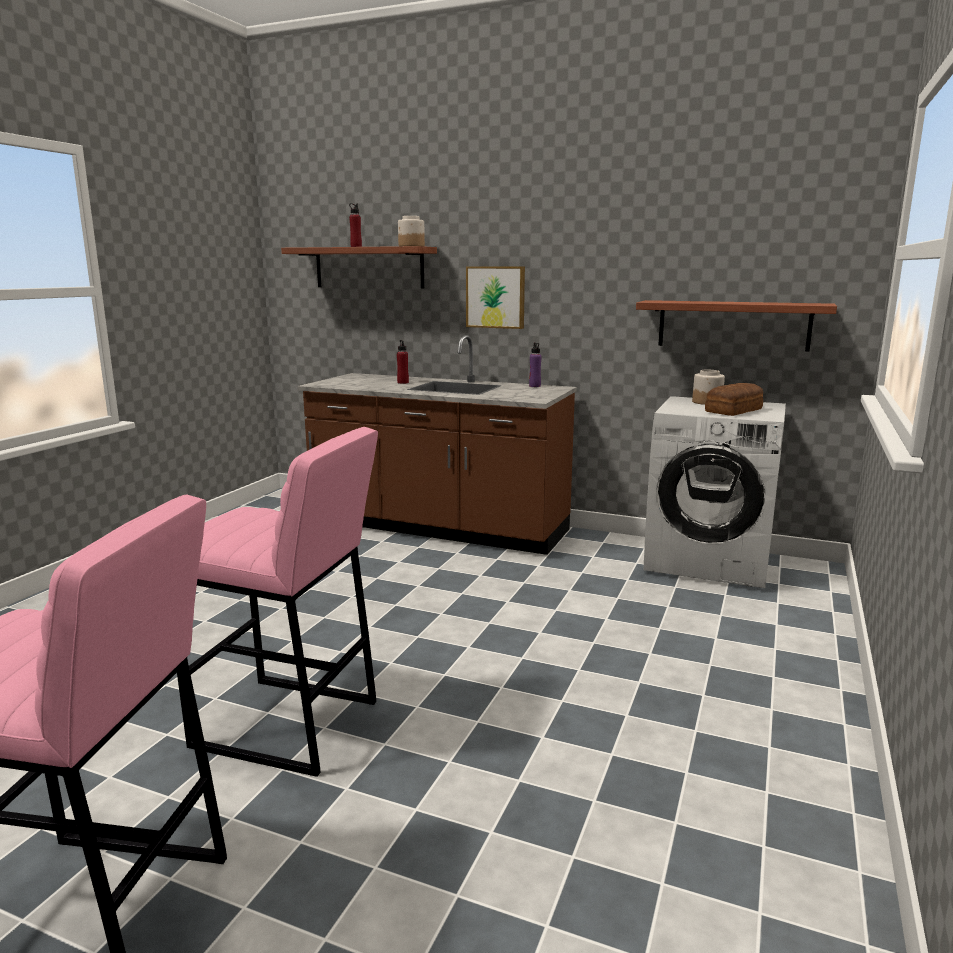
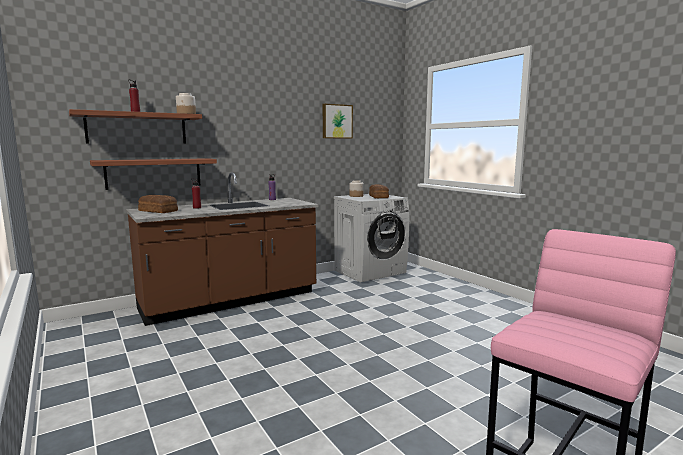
camera: 55 degrees left, 5 degrees down
pink stool [177,427,378,777] -> none
picture [466,266,525,329] -> picture moved to [323,104,353,139]
shelf [636,300,837,351] -> shelf moved to [90,158,217,190]
none -> bread [138,195,178,213]

